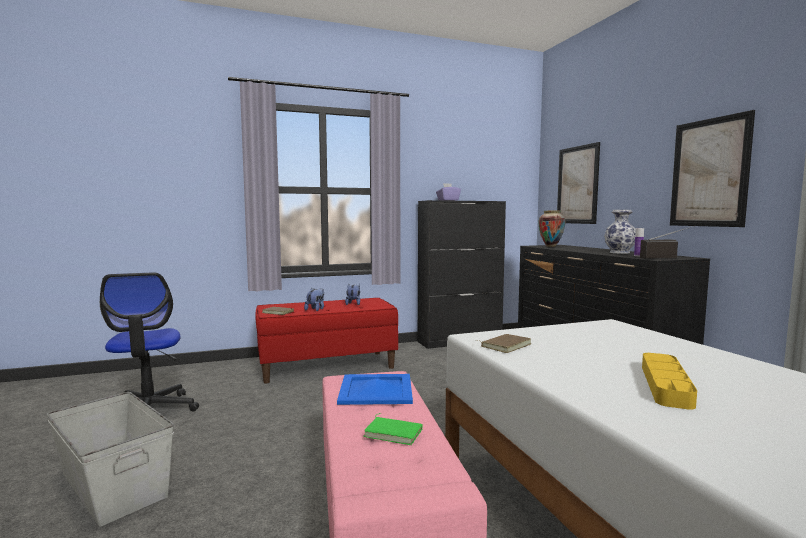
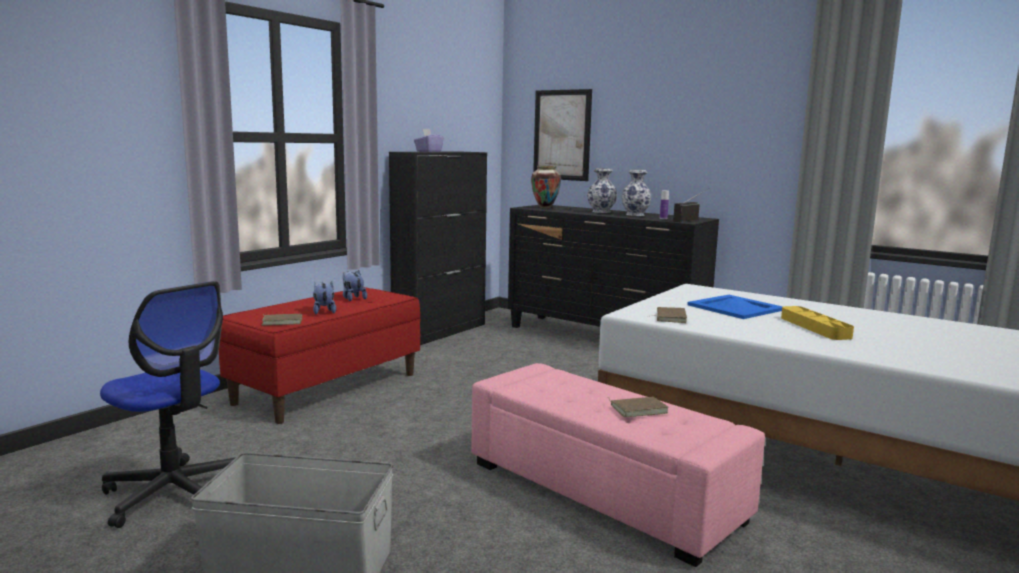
camera: 35 degrees left, 5 degrees up
blue tray [337,374,413,405] -> blue tray moved to [687,295,783,319]
green book [364,413,423,445] -> brown book [607,397,669,417]
picture [670,110,755,227] -> none
none -> vase [587,168,617,213]

